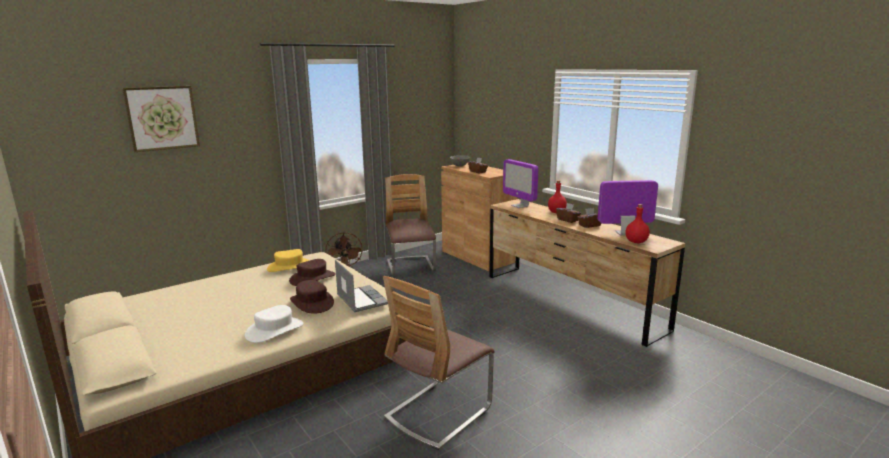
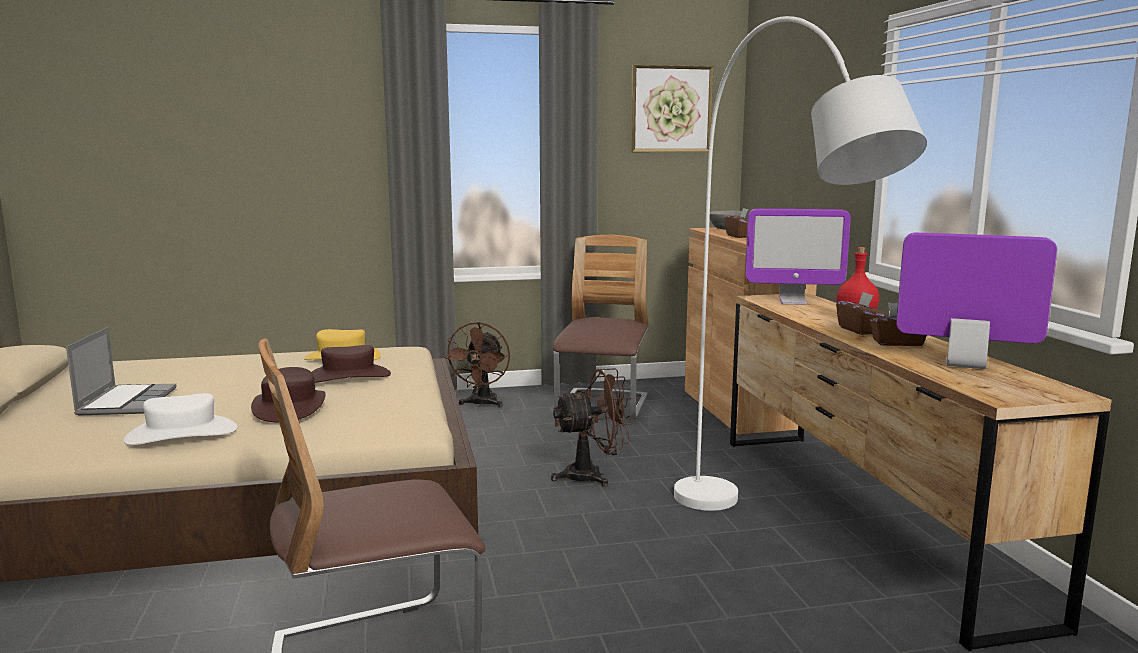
camera: 25 degrees right, 5 degrees down
picture [122,86,200,152] -> picture moved to [631,65,713,152]
laptop [335,260,388,312] -> laptop moved to [66,327,176,415]
monitor [503,159,538,208] -> monitor turned 75 degrees counterclockwise [745,209,851,305]
red bottle [626,204,650,243] -> none
none -> brown fan [551,368,633,487]
none -> white floor lamp [674,16,927,511]

